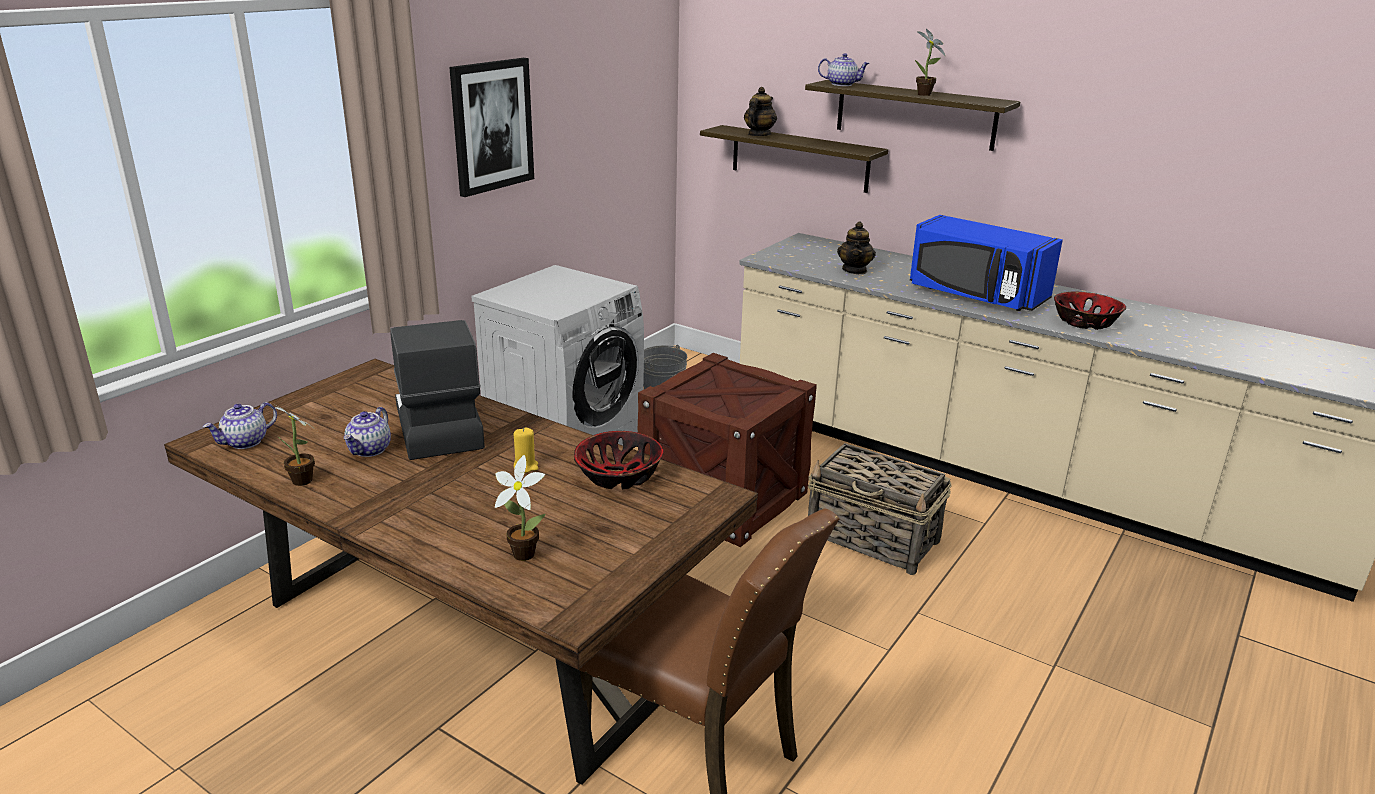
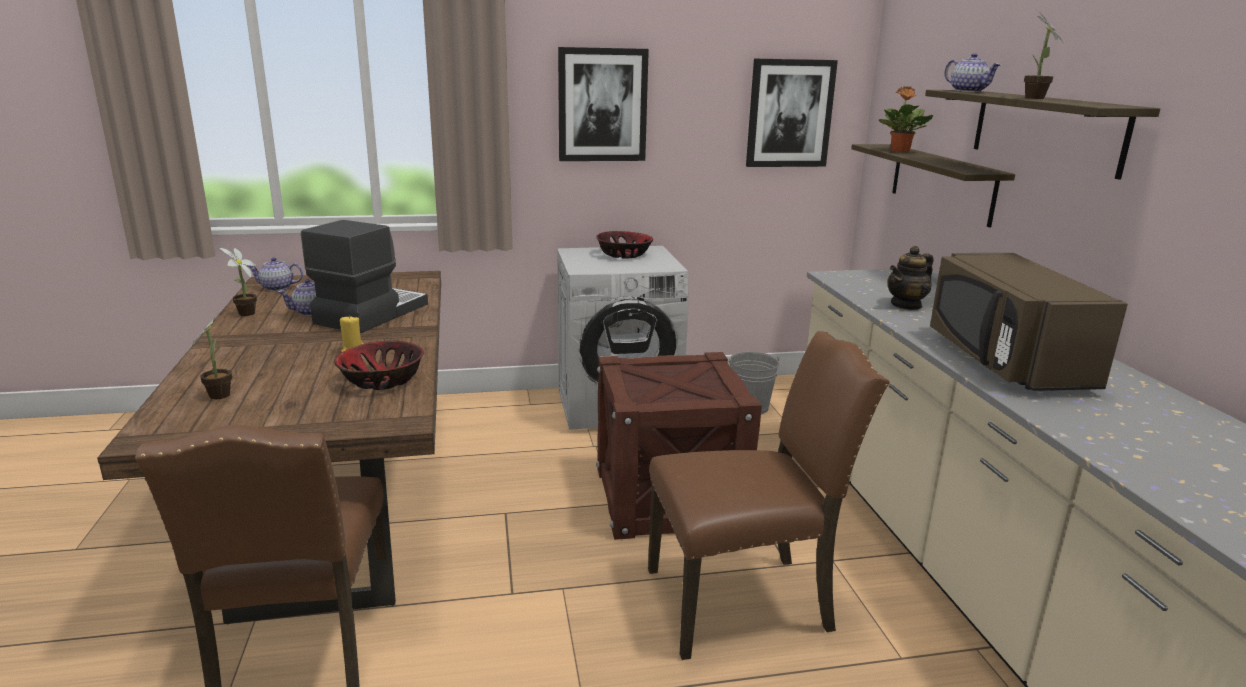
camera: 45 degrees right, 5 degrees down
teapot [744,87,777,136] -> potted plant [879,86,933,152]
basket [808,443,952,575] -> brown chair [648,331,890,660]
blue microwave [910,215,1063,311] -> brown microwave [930,253,1128,391]
bowl [1054,292,1126,330] -> bowl moved to [596,231,653,259]
none -> picture [746,59,838,167]

